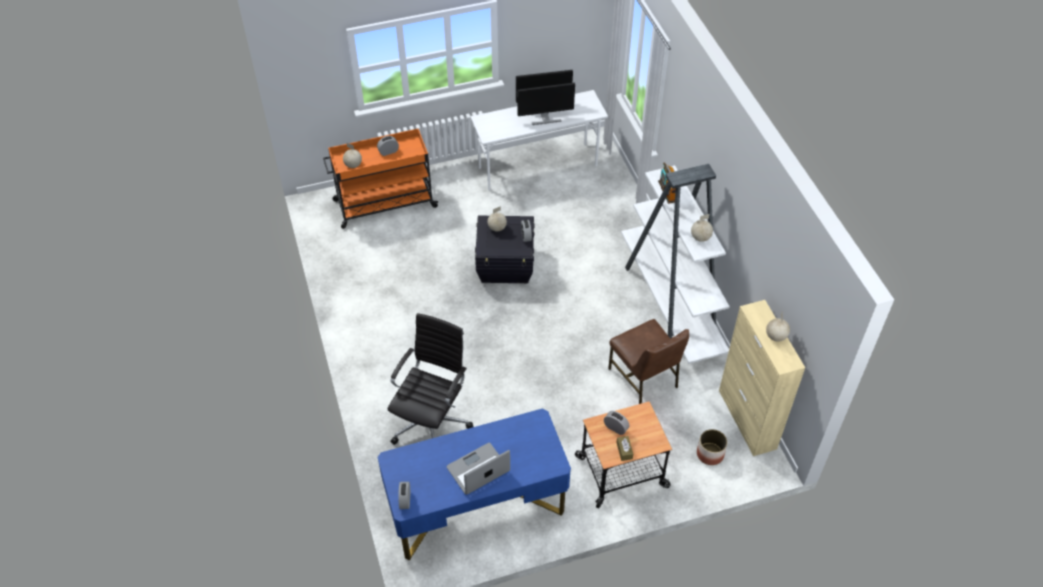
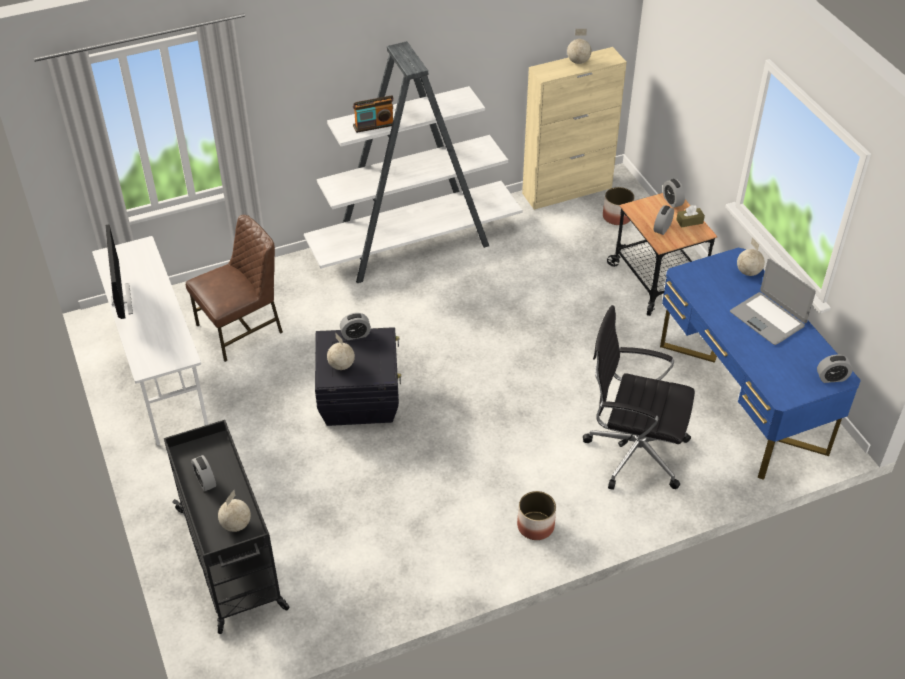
camera: 95 degrees left, 5 degrees down
orange cart [323,129,439,229] -> black cart [164,420,290,634]
monitor [517,83,575,125] -> none
brown chair [608,319,689,404] -> brown chair moved to [186,215,283,362]
globe [691,214,713,242] -> globe moved to [737,237,765,276]
none -> planter [517,491,556,540]
none -> alarm clock [663,179,685,208]

